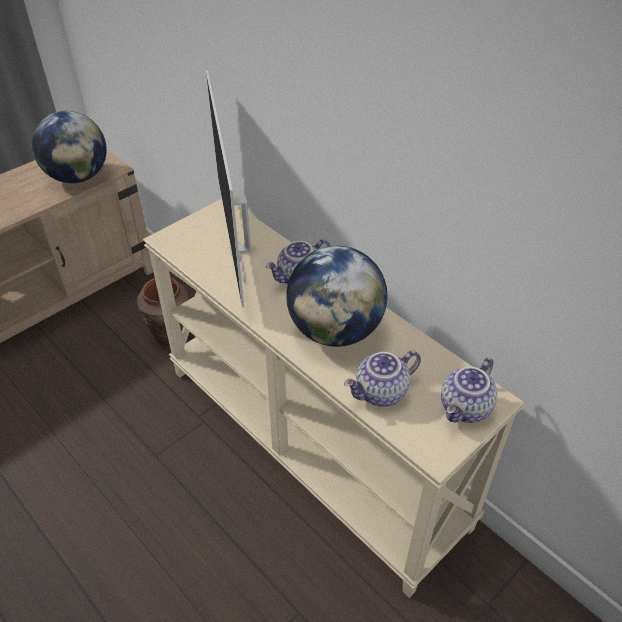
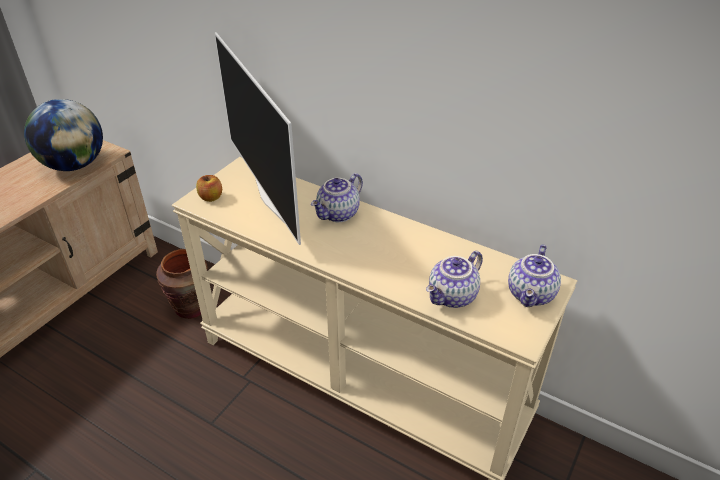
camera: 15 degrees left, 5 degrees down
globe [286,246,387,347] -> none
none -> apple [196,175,222,202]

